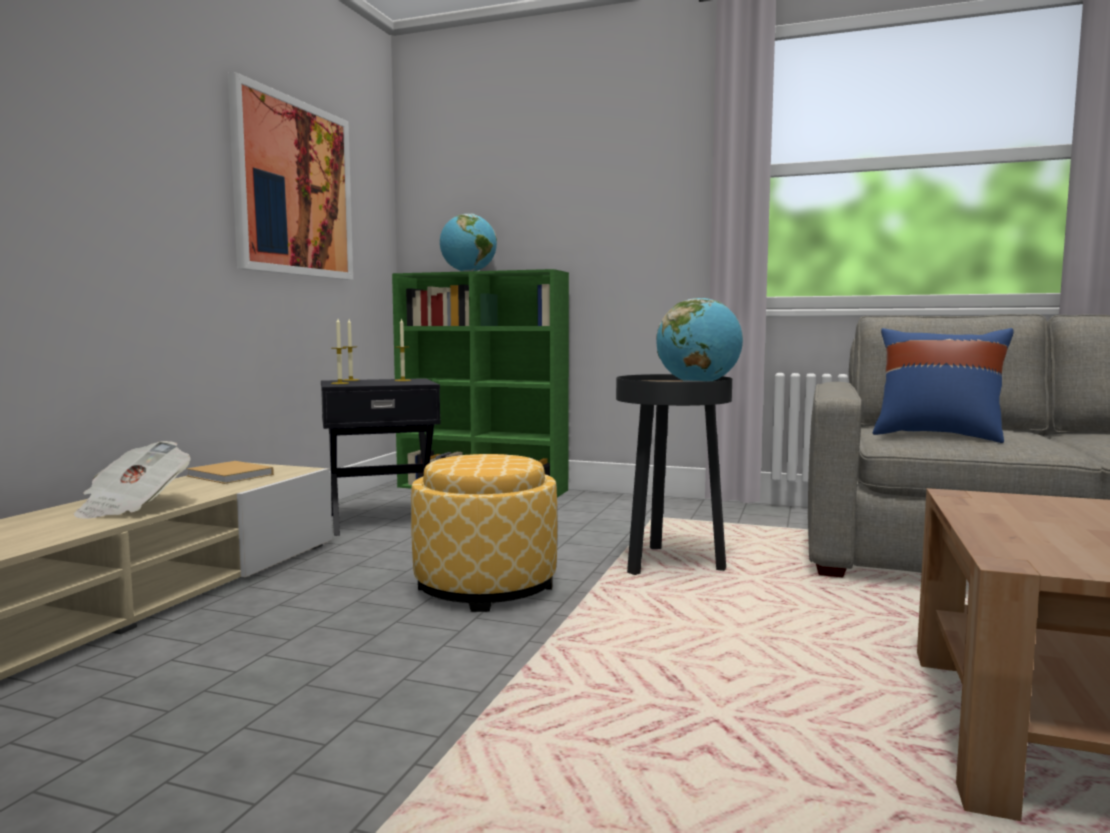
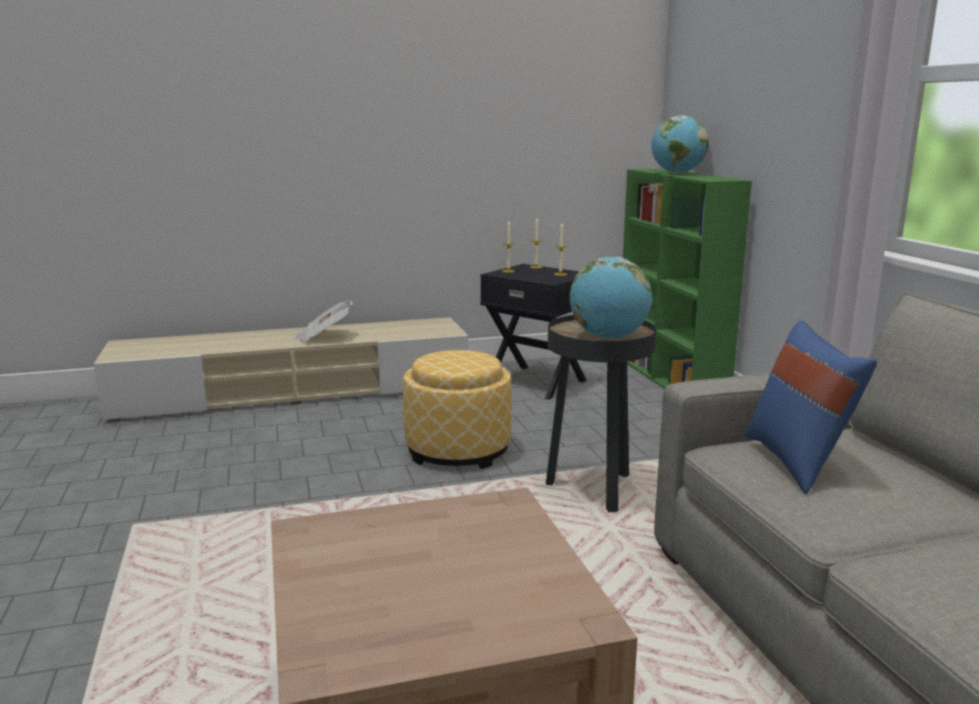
camera: 55 degrees right, 10 degrees up
beige book [186,461,274,484] -> none
picture [228,72,353,280] -> none

